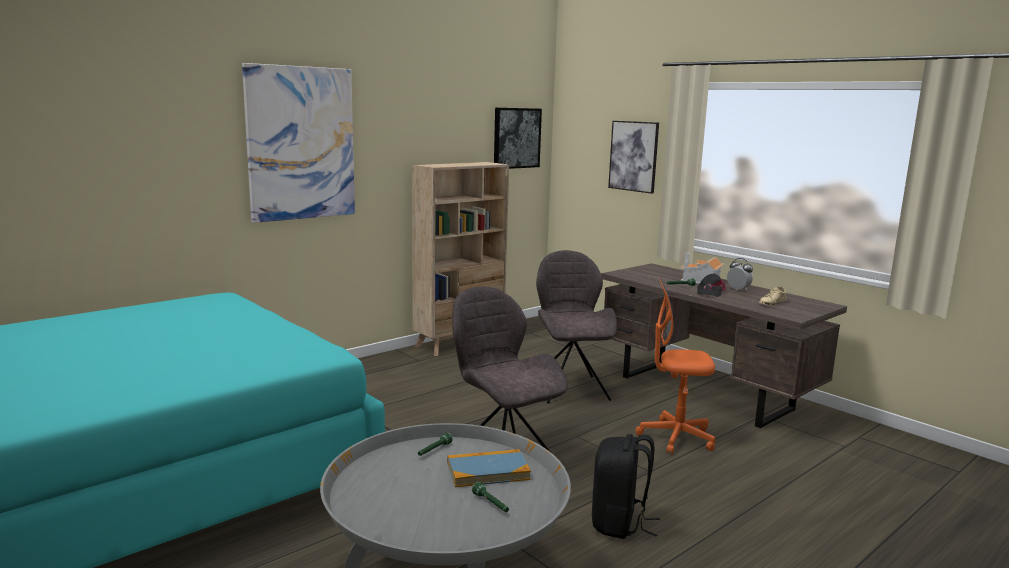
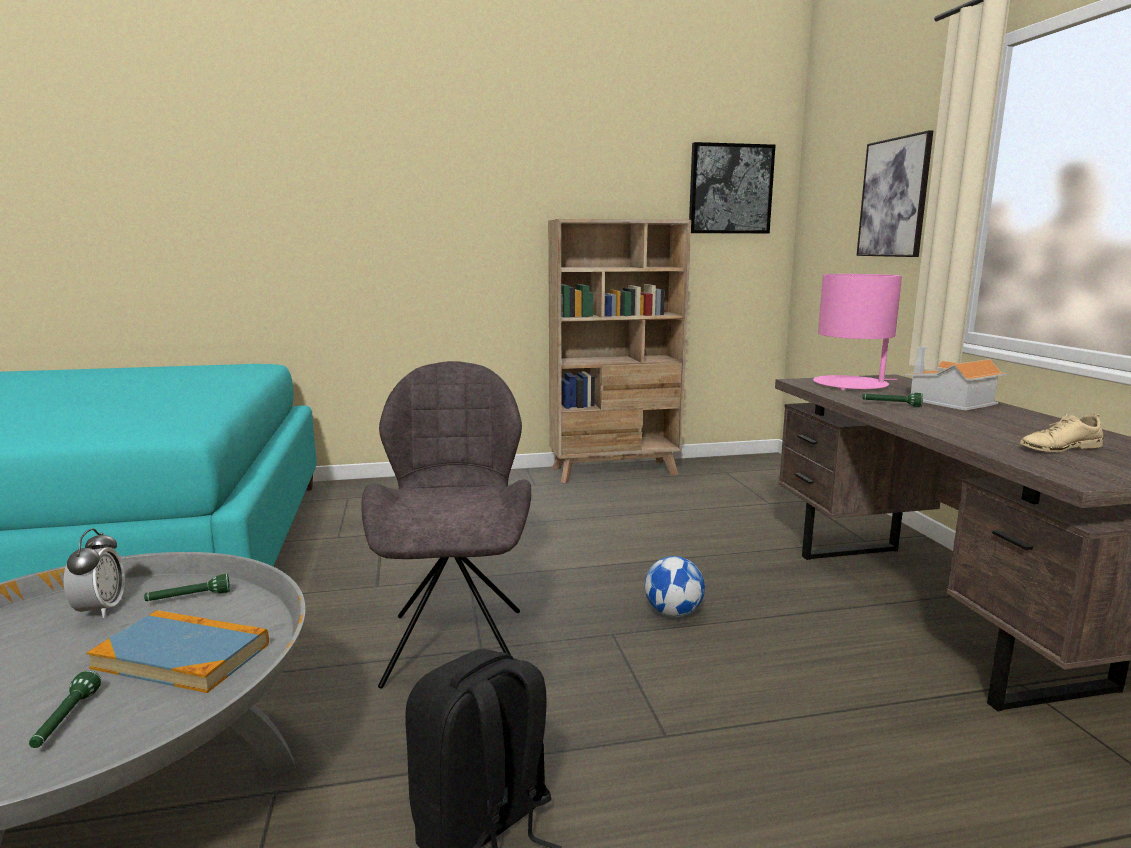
camera: 30 degrees right, 0 degrees up
picture [242,63,355,223] -> none
grey chair [536,250,617,404] -> none
orange office chair [636,278,715,454] -> none
black cap [697,273,726,297] -> none
alarm clock [727,258,753,291] -> alarm clock moved to [64,528,125,618]
none -> football [645,556,705,617]
none -> pink table lamp [813,274,902,391]

